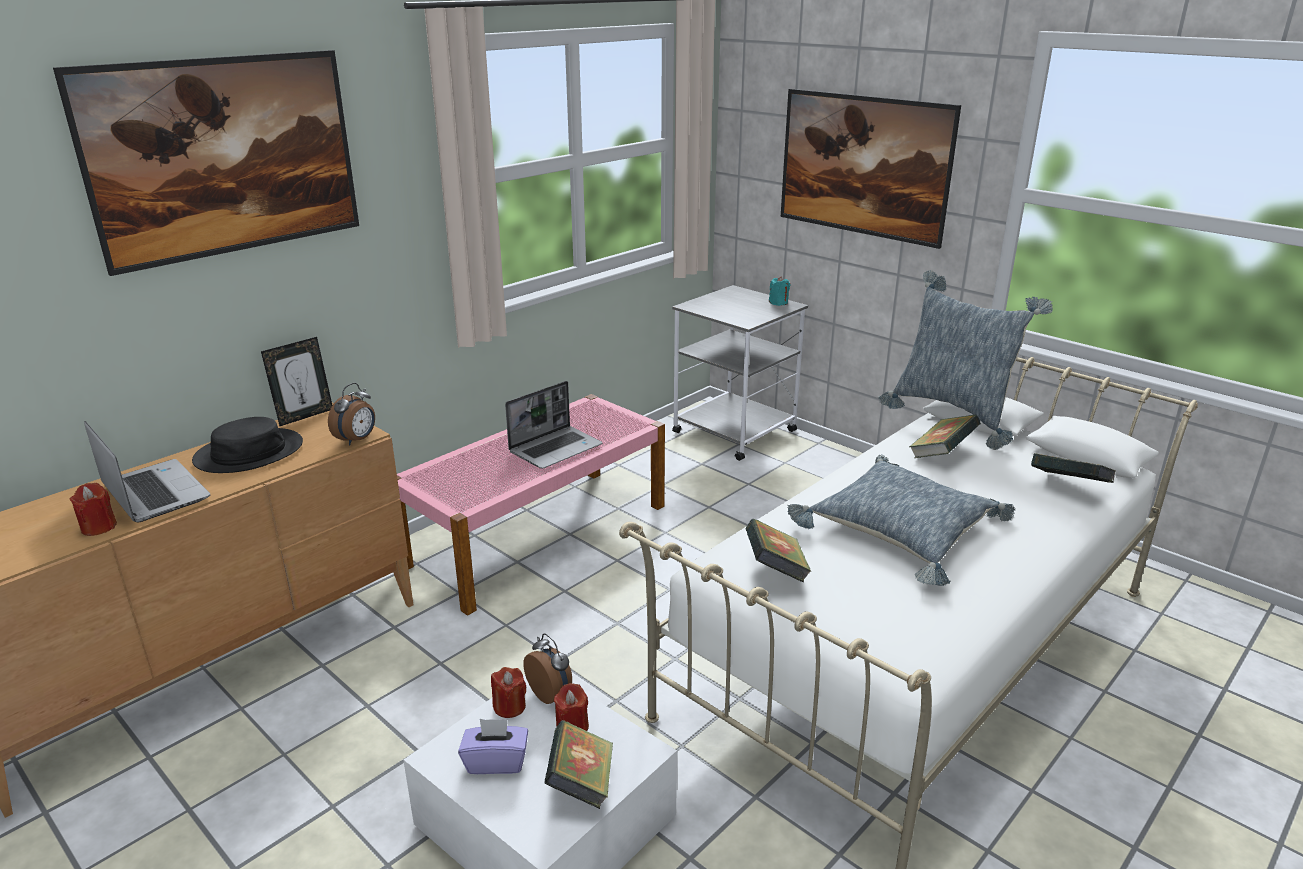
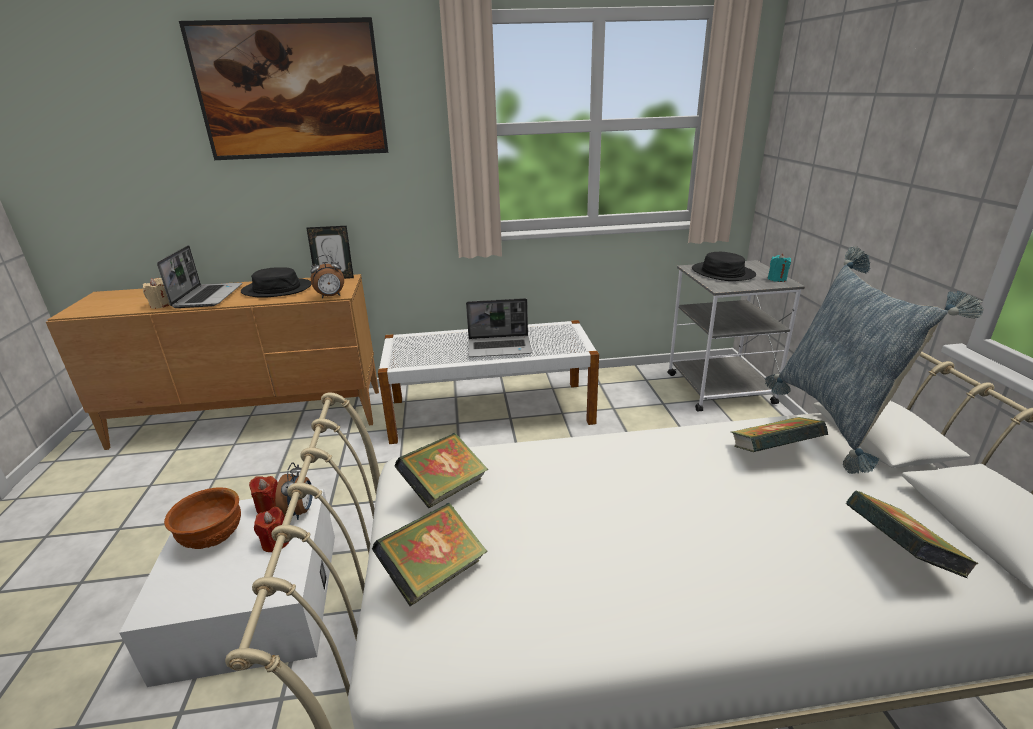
camera: 40 degrees right, 0 degrees up
red candle [70,483,117,536] -> beige candle [143,278,170,309]
pink bench [397,394,665,616] -> white bench [378,320,599,444]
purple tissue box [458,719,528,774] -> brown bowl [164,488,241,549]
book [544,720,613,809] -> book moved to [372,503,487,606]
picture [781,89,961,249] -> none
pillow [788,454,1016,586] -> none
none -> black hat [692,252,756,281]

